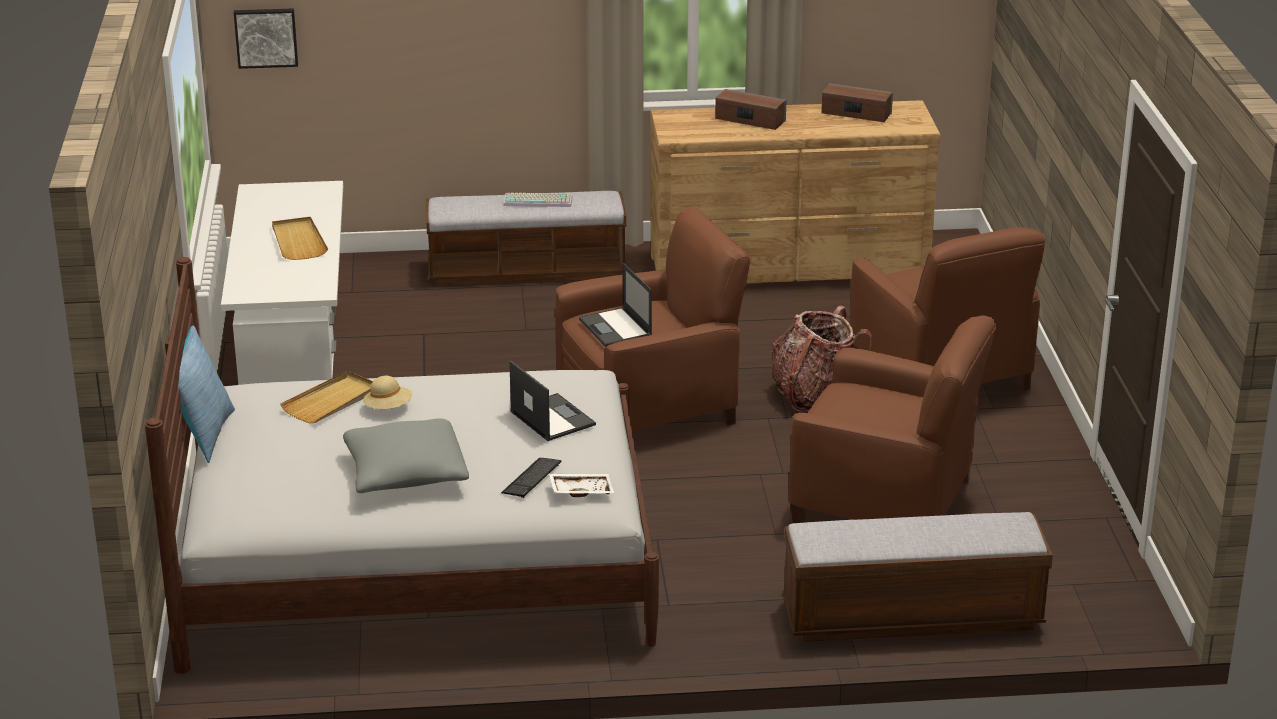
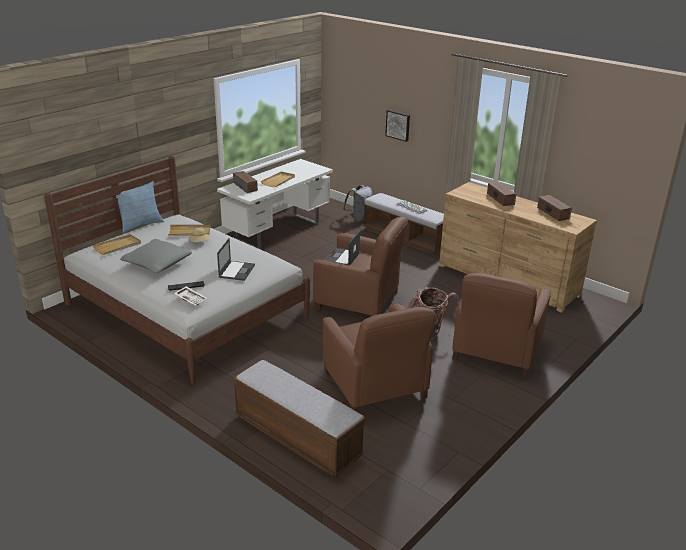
camera: 45 degrees right, 0 degrees up
picture [234,8,298,69] -> picture moved to [385,110,410,142]
none -> beige tray [92,234,141,255]
none -> speaker [233,171,258,193]
none -> grey backpack [343,185,373,222]

